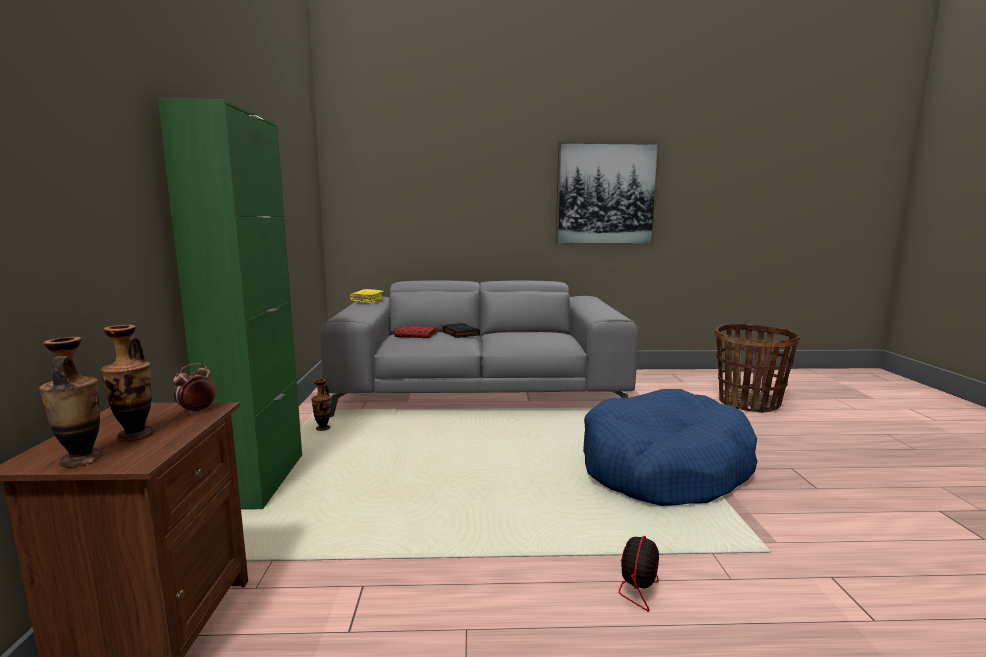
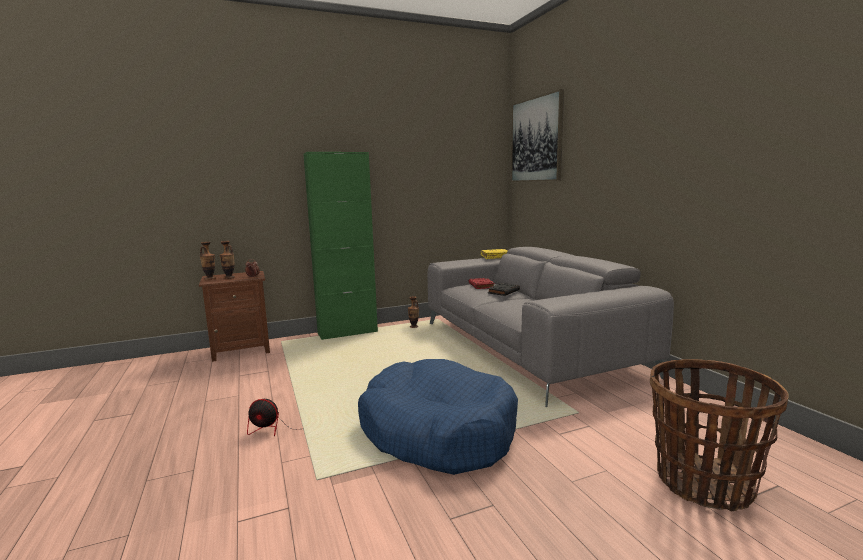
camera: 70 degrees right, 0 degrees up
picture [556,142,660,245] -> picture moved to [511,89,564,182]

